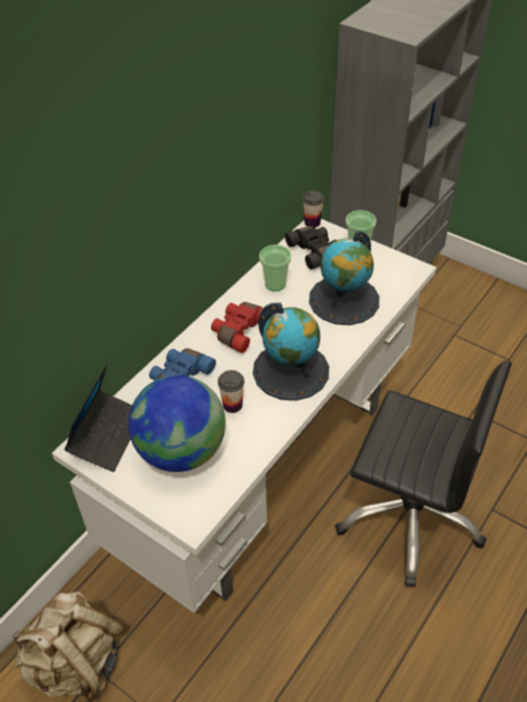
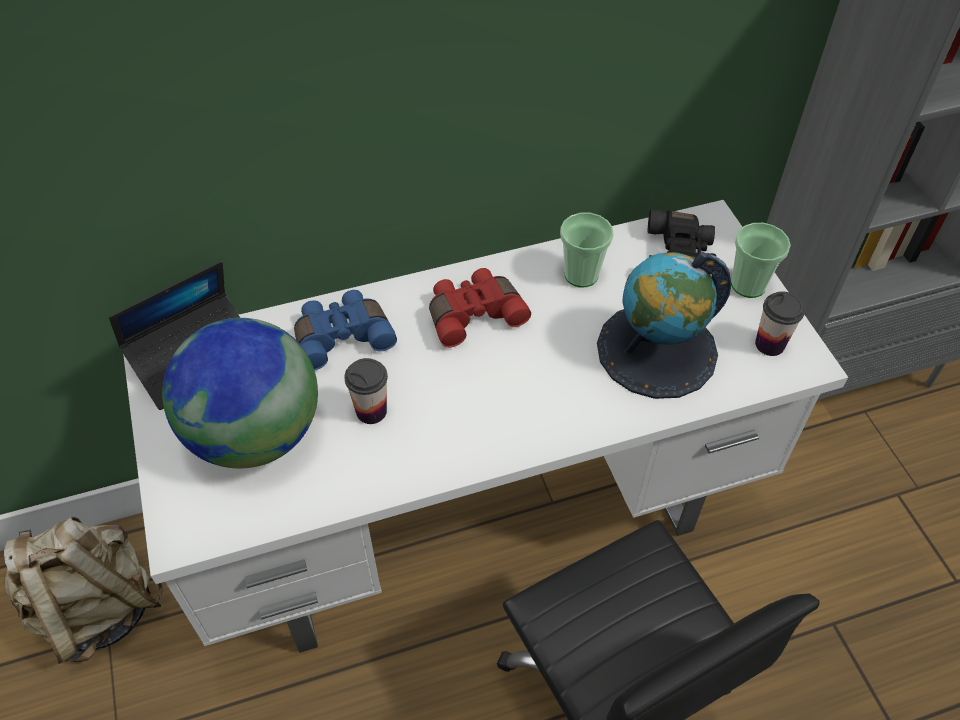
camera: 35 degrees right, 5 degrees up
globe [253,303,329,401] -> none
cup [303,191,324,228] -> cup moved to [755,291,805,356]

